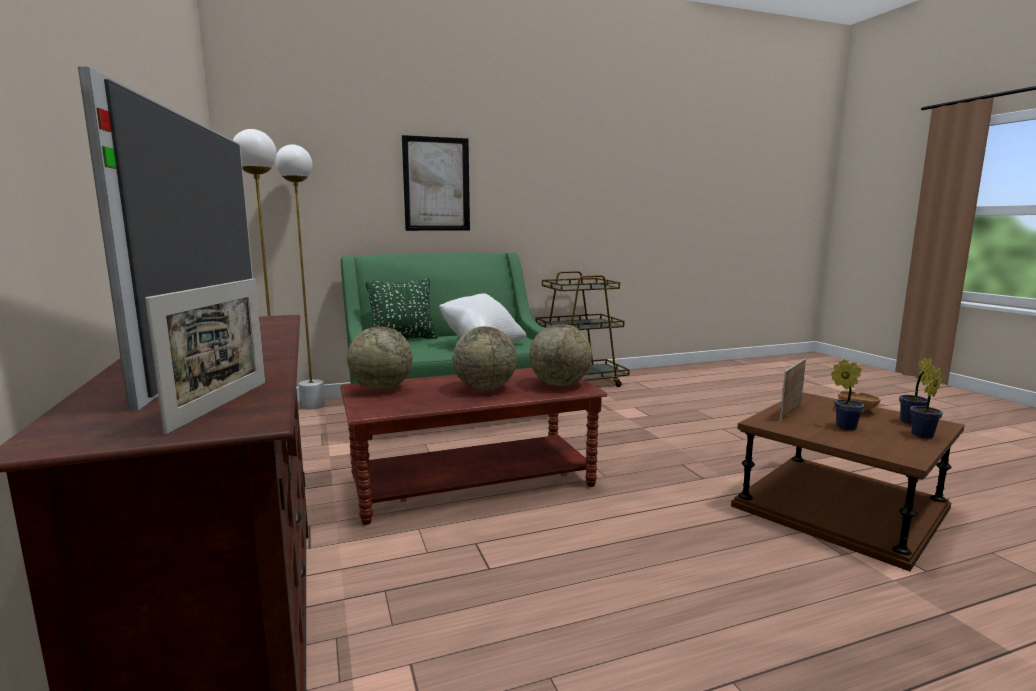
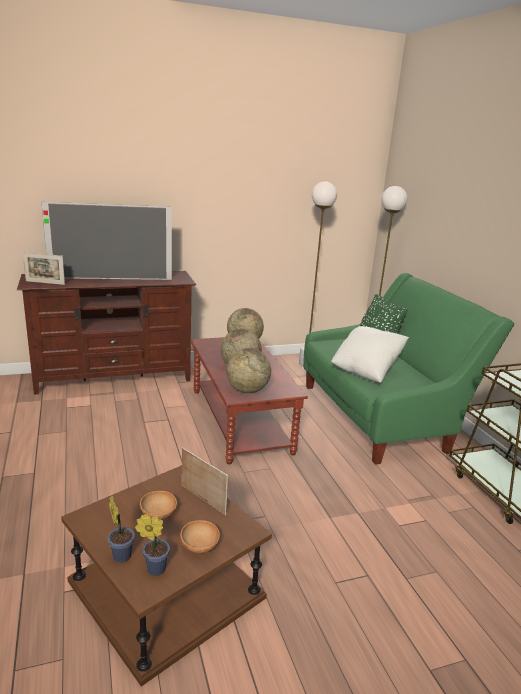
camera: 90 degrees right, 10 degrees up
picture [402,135,470,231] -> none
potted plant [831,359,864,430] -> brown bowl [140,491,177,519]

